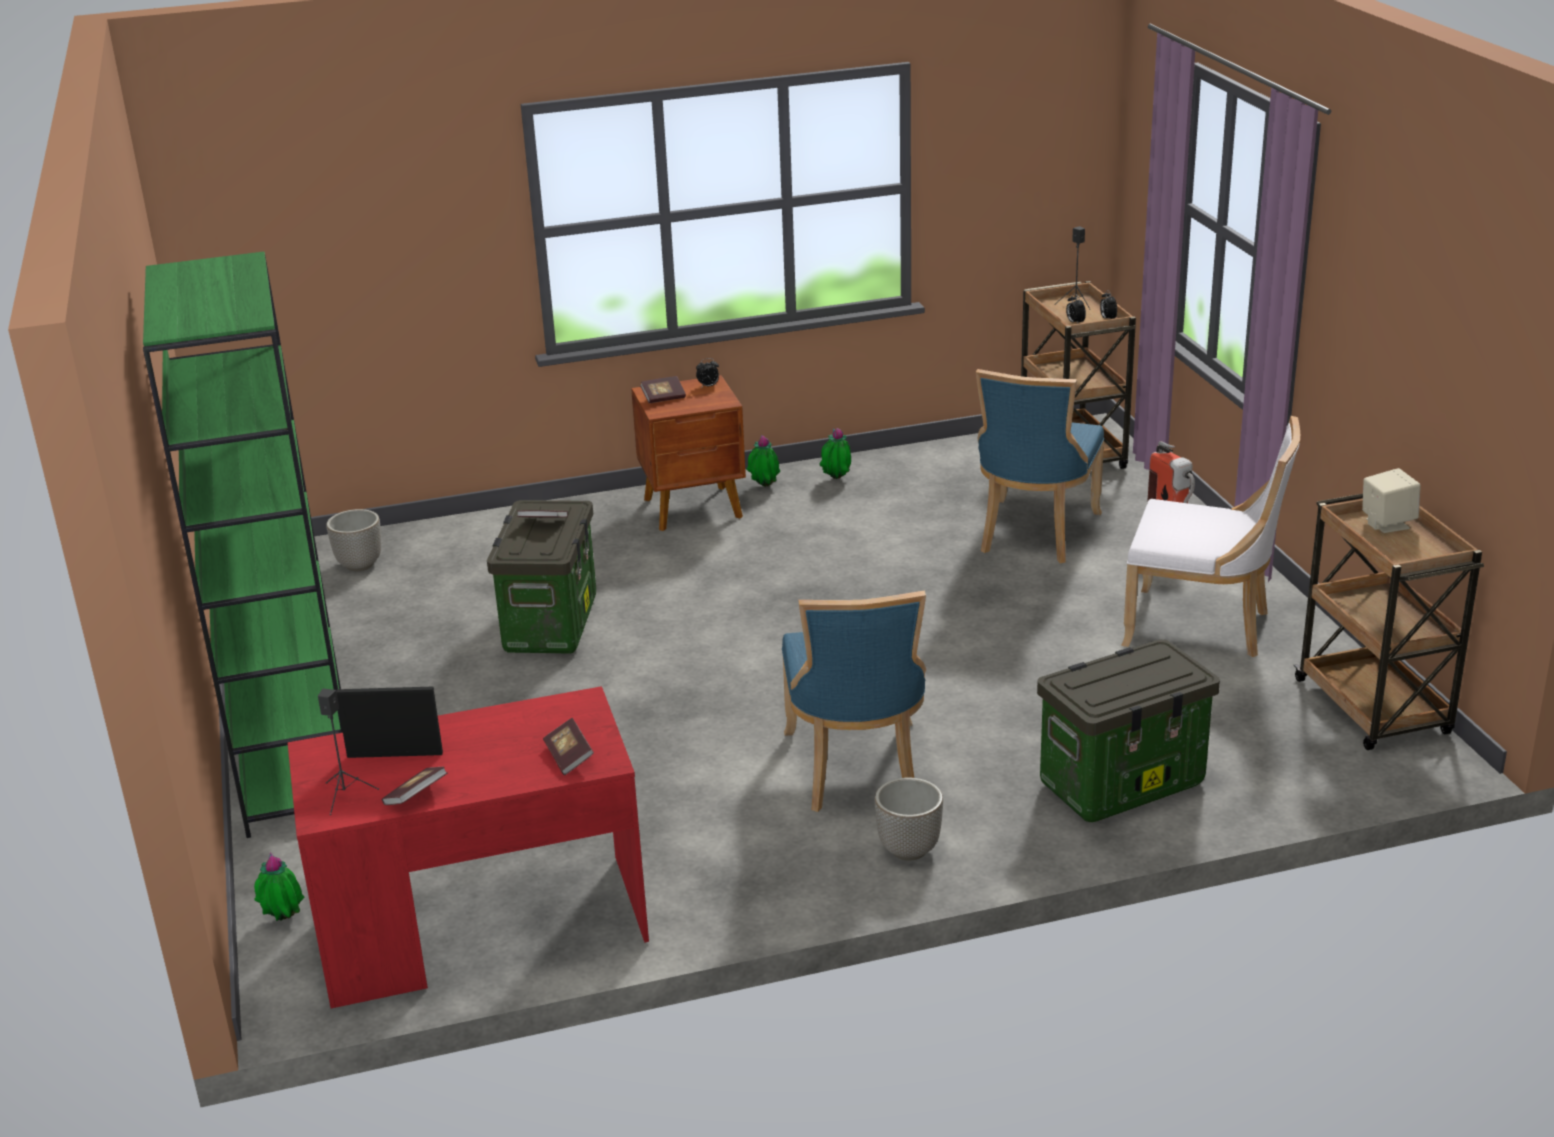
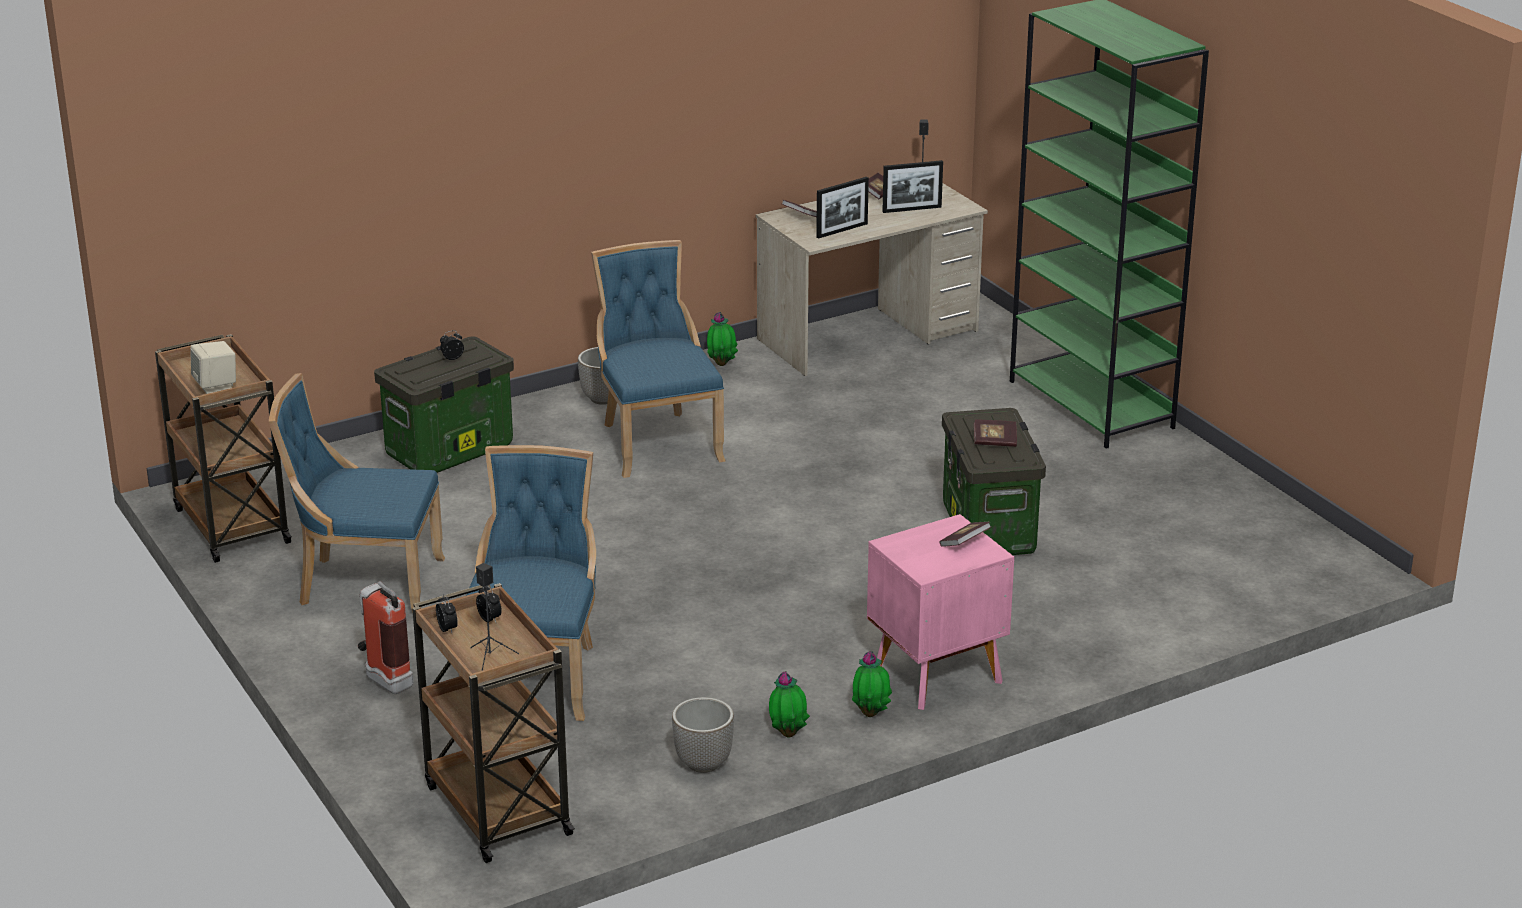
camera: 165 degrees right, 0 degrees up
potted plant [254,853,304,921] -> potted plant moved to [707,312,738,366]
red desk [288,686,649,1008] -> beige desk [756,183,988,376]
planter [326,509,381,571] -> planter moved to [672,697,734,773]
brown nightstand [631,375,746,531] -> pink nightstand [867,514,1014,710]
alarm clock [696,358,719,387] -> alarm clock moved to [440,330,464,360]
white chair [1121,416,1300,657] -> blue chair [269,373,445,613]
none -> picture frame [816,177,869,239]

